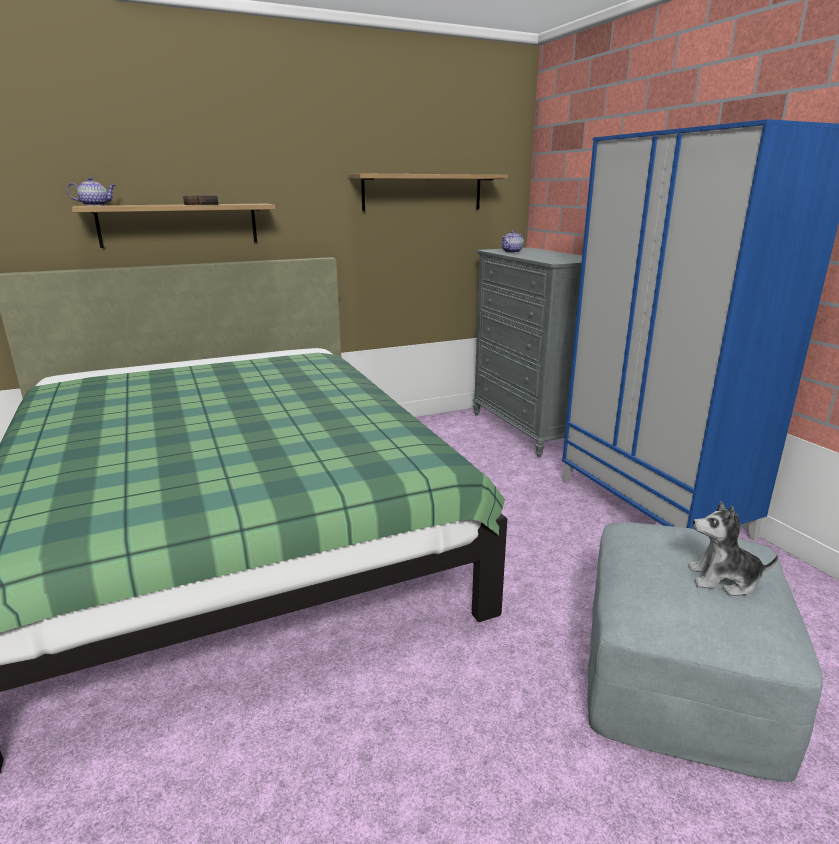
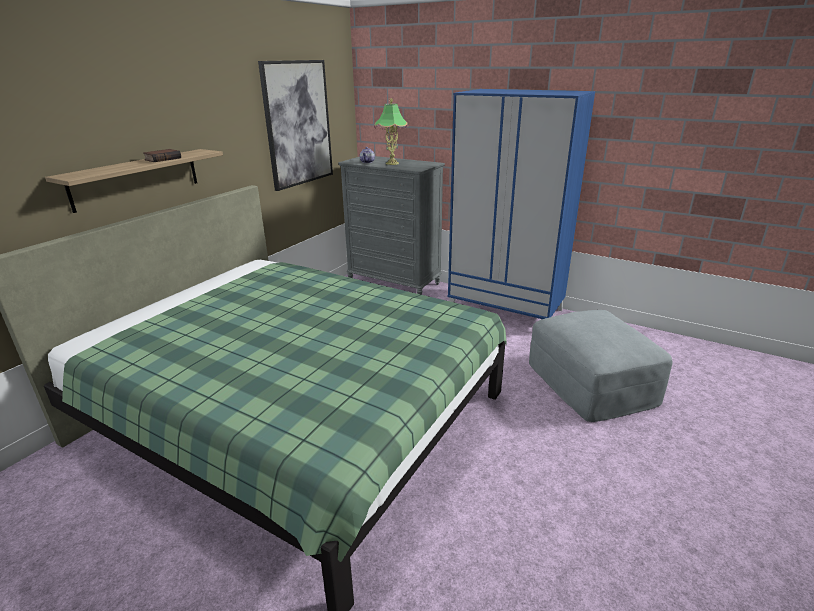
camera: 35 degrees left, 5 degrees up
teapot [67,177,116,206] -> none
shelf [348,173,508,212] -> picture [258,60,333,191]
plush toy [688,501,779,596] -> none
none -> table lamp [374,98,409,165]

